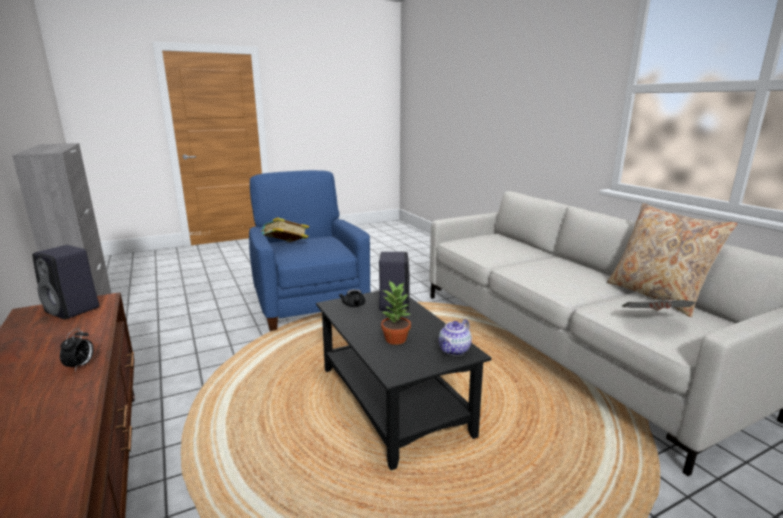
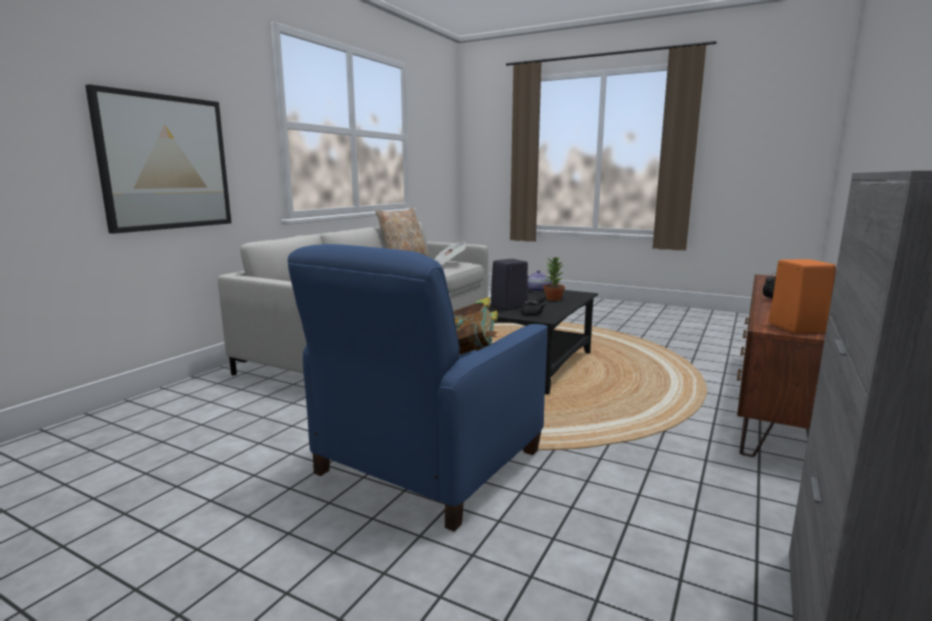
camera: 125 degrees left, 5 degrees down
black speaker [32,245,99,319] -> orange speaker [769,259,836,333]
none -> picture [85,84,231,234]

